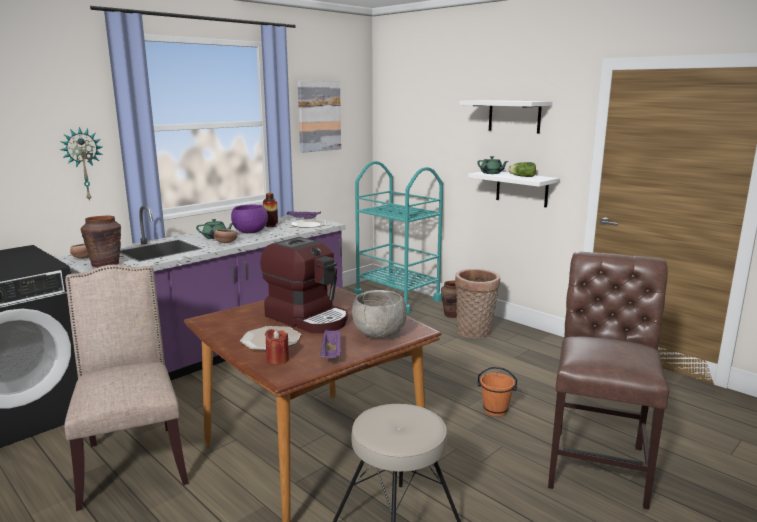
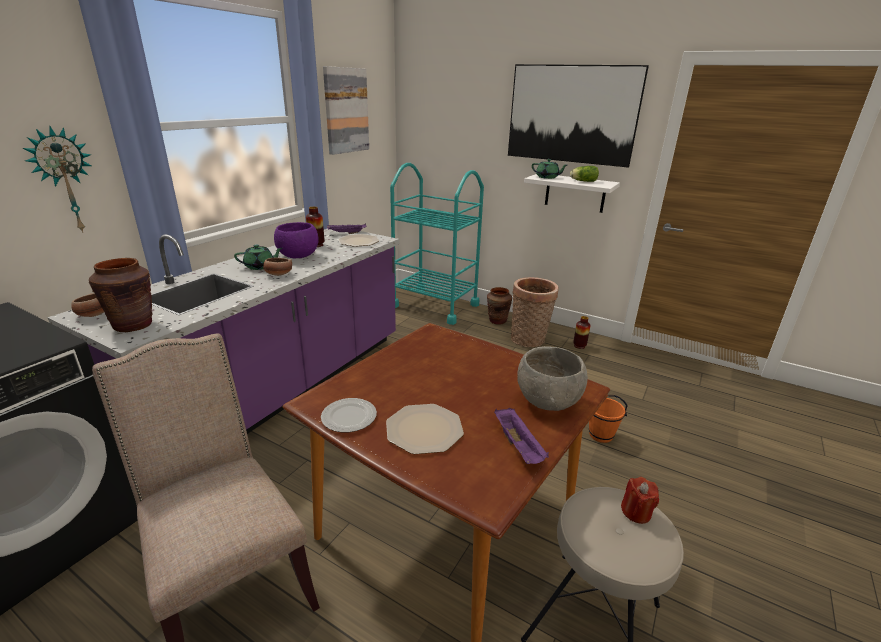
camera: 15 degrees left, 10 degrees up
coffee machine [260,237,348,333] -> none
red candle [265,329,289,365] -> red candle moved to [621,477,659,524]
white shelf [459,100,553,133] -> picture [508,64,649,168]
brown chair [548,251,669,510] -> none
none -> plate [321,398,377,432]
none -> vase [573,316,590,349]

